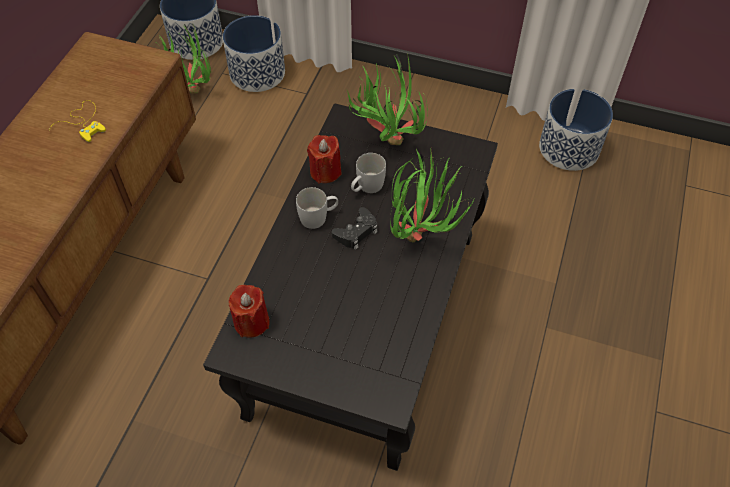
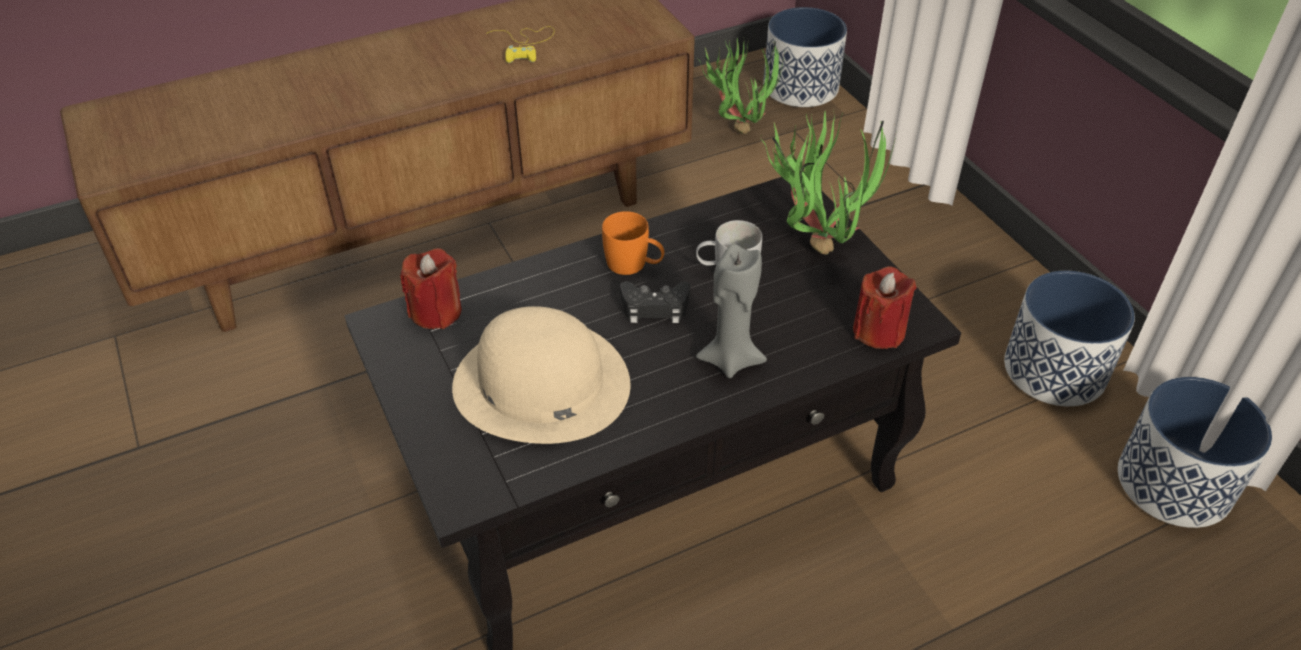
camera: 45 degrees right, 10 degrees down
planter [223,15,285,92] -> planter moved to [1004,271,1135,406]
white mug [296,187,338,229] -> orange mug [602,211,664,275]
red candle [307,135,342,184] -> red candle moved to [853,266,916,349]
potted plant [390,149,474,243] -> grey candle [696,244,767,378]
none -> beige hat [452,306,630,444]

